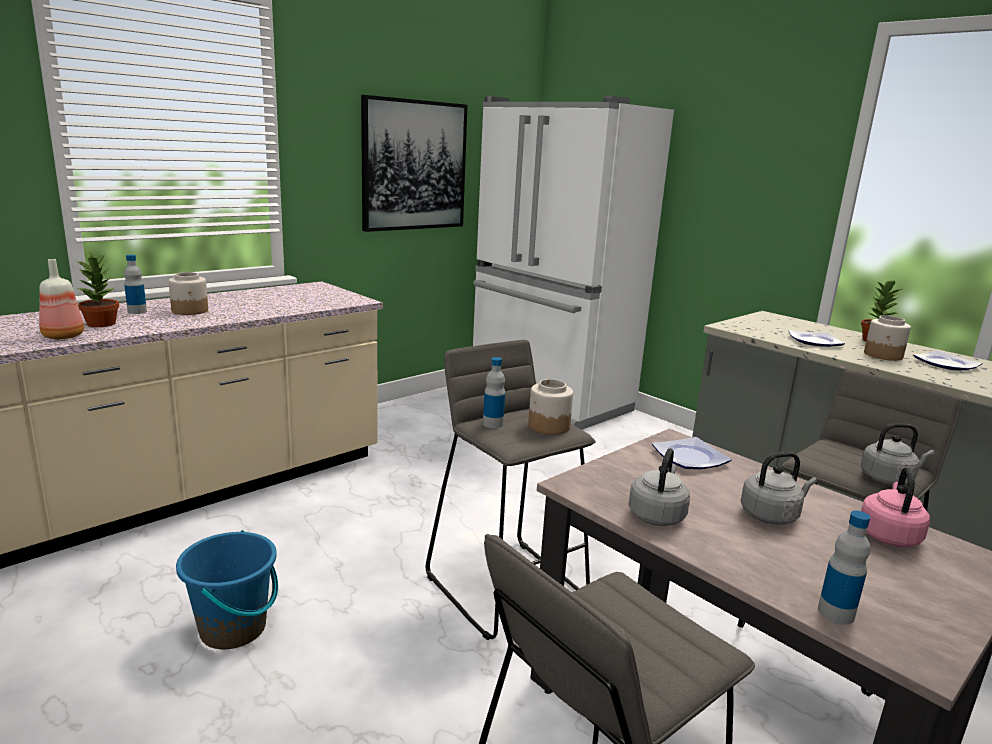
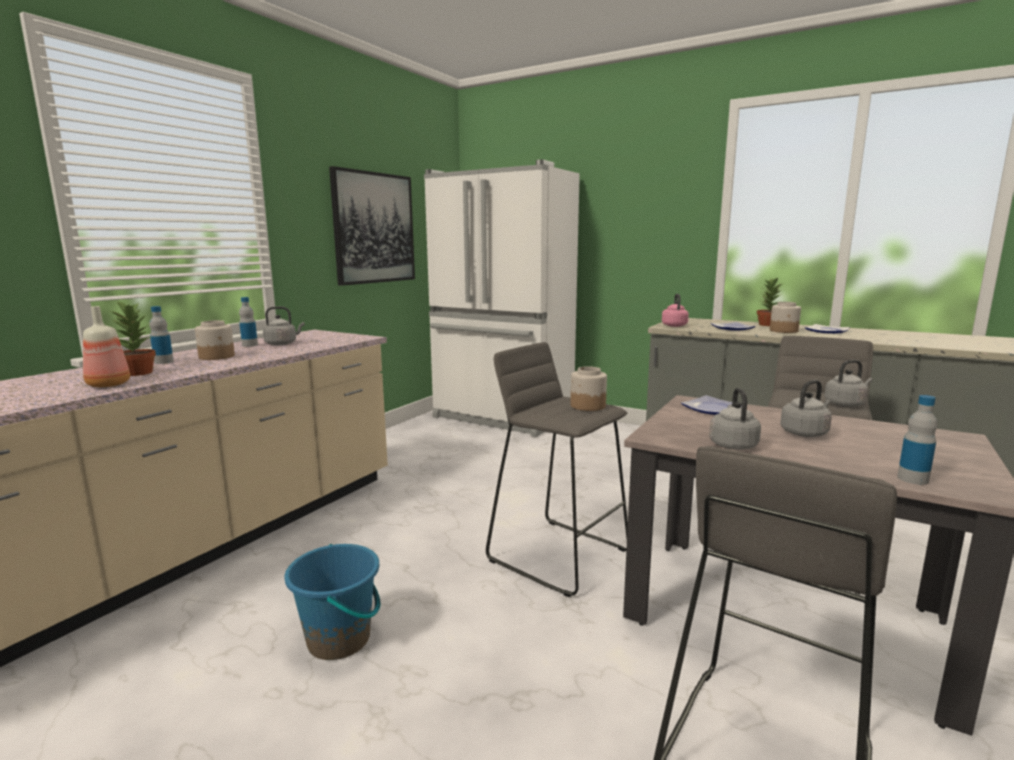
camera: 15 degrees left, 5 degrees down
bottle [483,357,505,428] -> bottle moved to [239,297,258,347]
pink kettle [861,467,930,547] -> pink kettle moved to [662,294,689,327]
none -> grey kettle [263,306,305,345]

